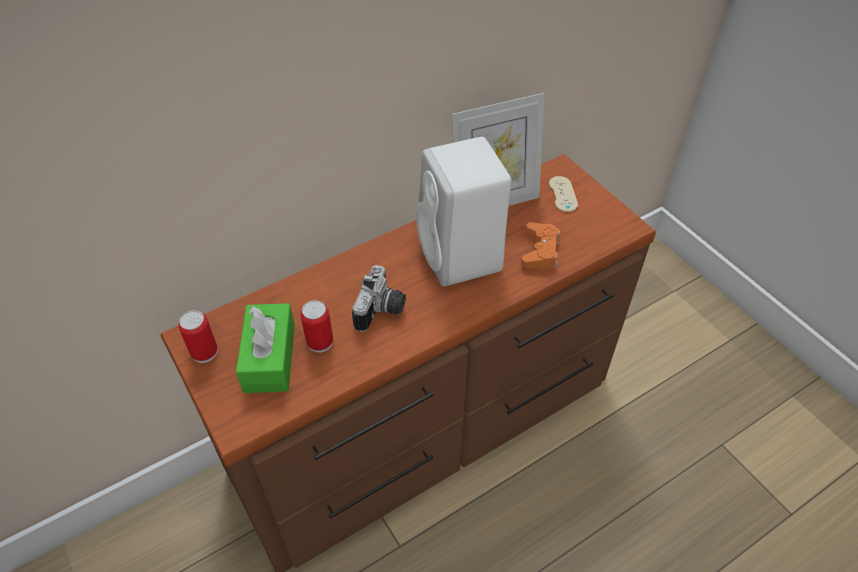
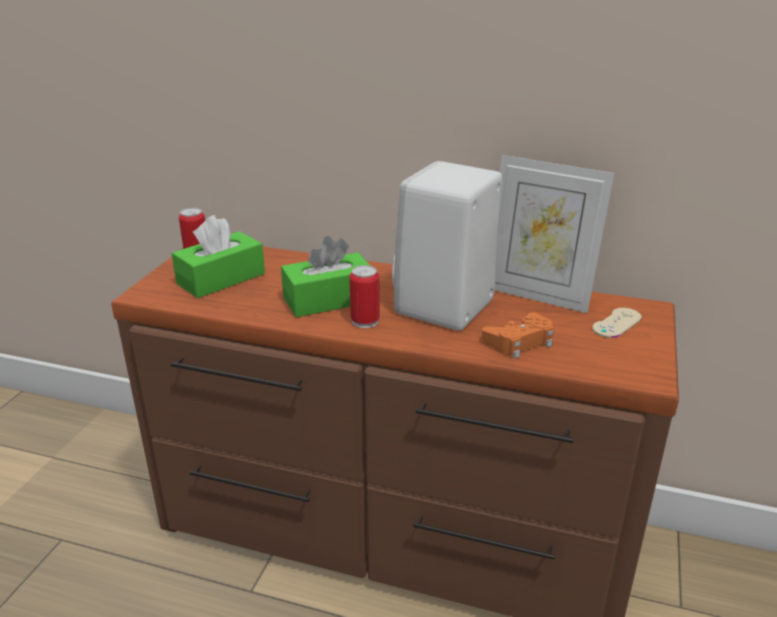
camera: 50 degrees right, 20 degrees down
can [300,300,333,353] -> can moved to [349,265,380,328]
camera [352,265,406,332] -> green tissue box [281,236,370,317]

